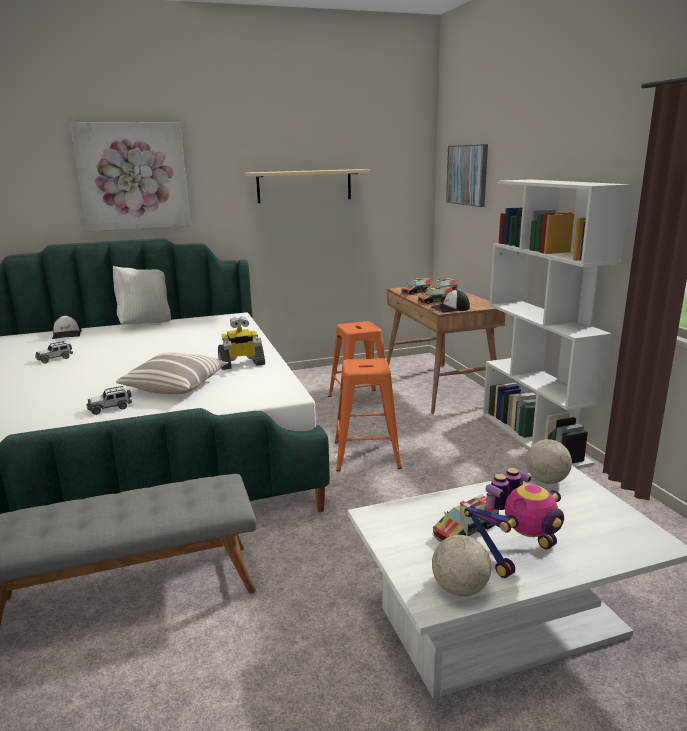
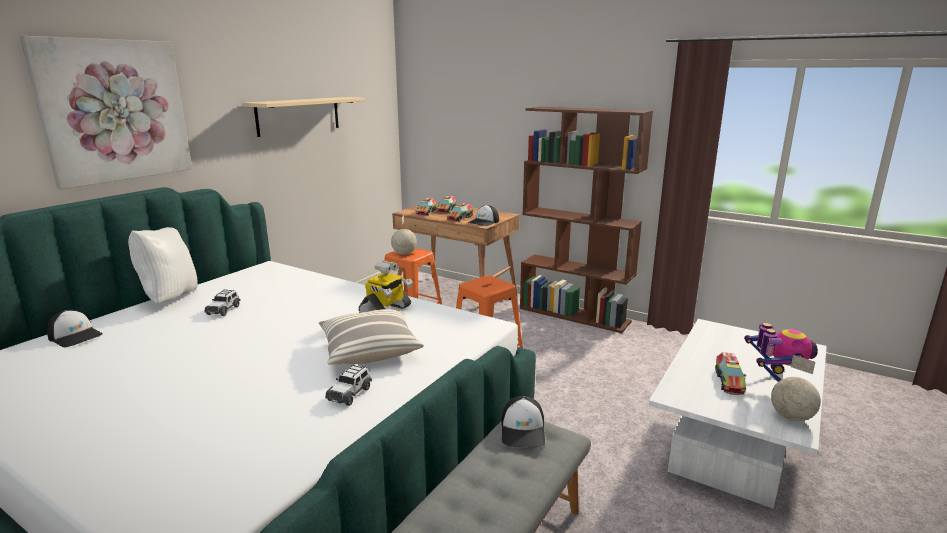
camera: 40 degrees left, 0 degrees up
toy car [35,341,73,363] -> toy car moved to [205,289,241,316]
picture [446,144,488,207] -> none
white bookcase [483,179,631,468] -> brown bookcase [520,107,653,333]
globe [526,416,572,484] -> globe moved to [391,214,417,255]
none -> cap [501,396,545,447]

